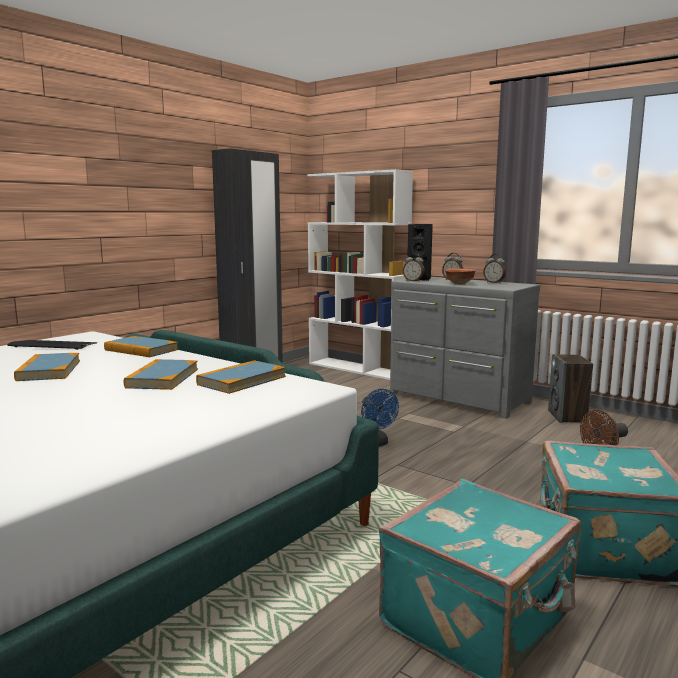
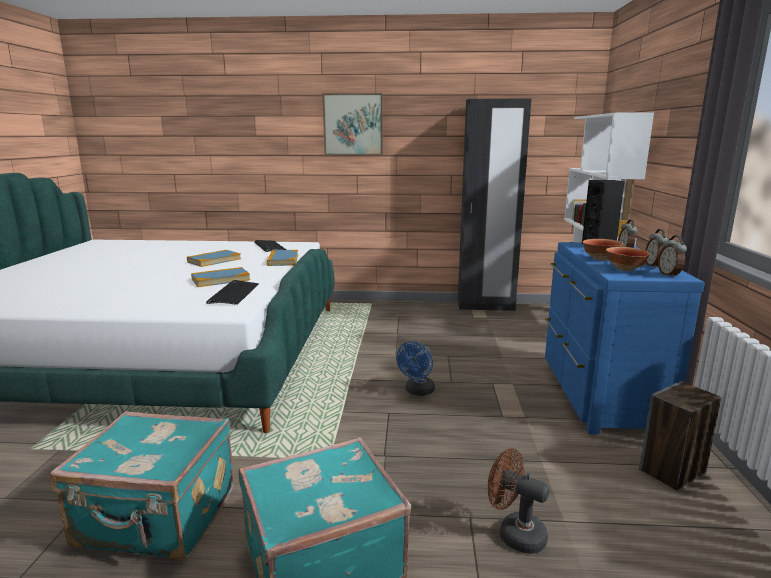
camera: 55 degrees right, 5 degrees up
book [196,360,286,394] -> keyboard [206,280,259,305]
grey dresser [390,277,540,419] -> blue dresser [545,242,705,434]
alarm clock [403,253,424,281] -> alarm clock moved to [658,235,687,278]
none -> picture [323,93,383,155]
none -> bowl [606,247,650,271]

